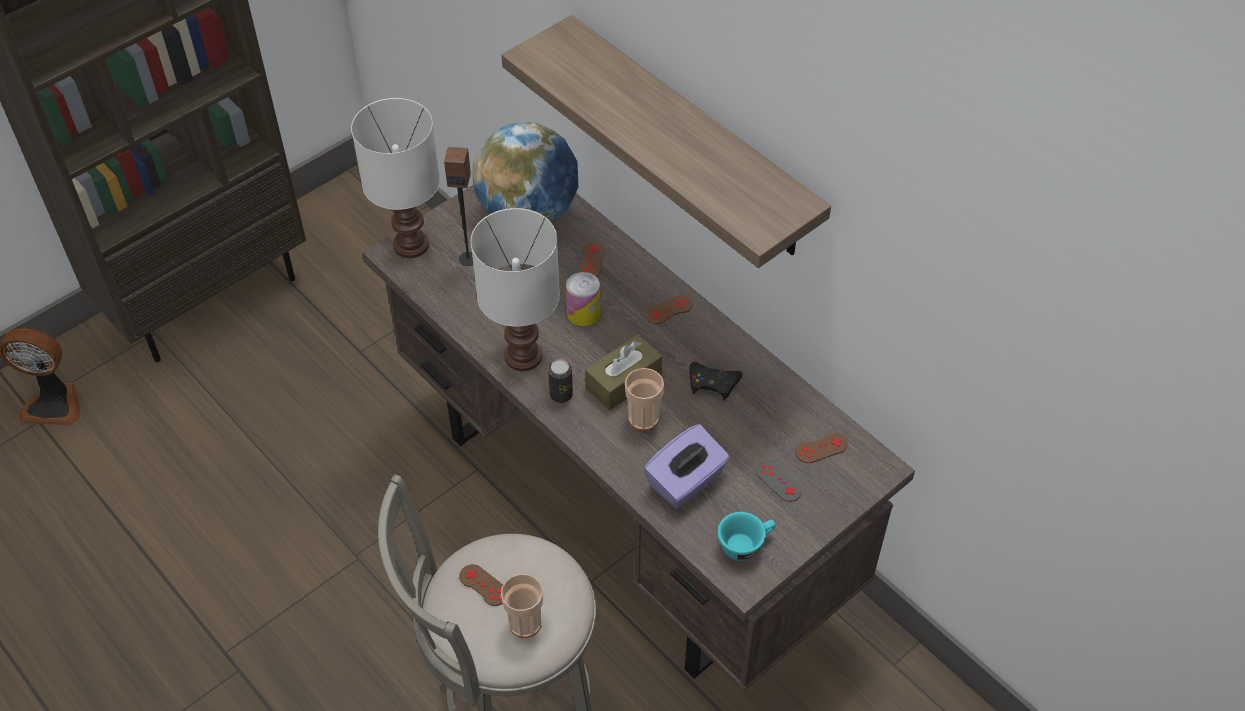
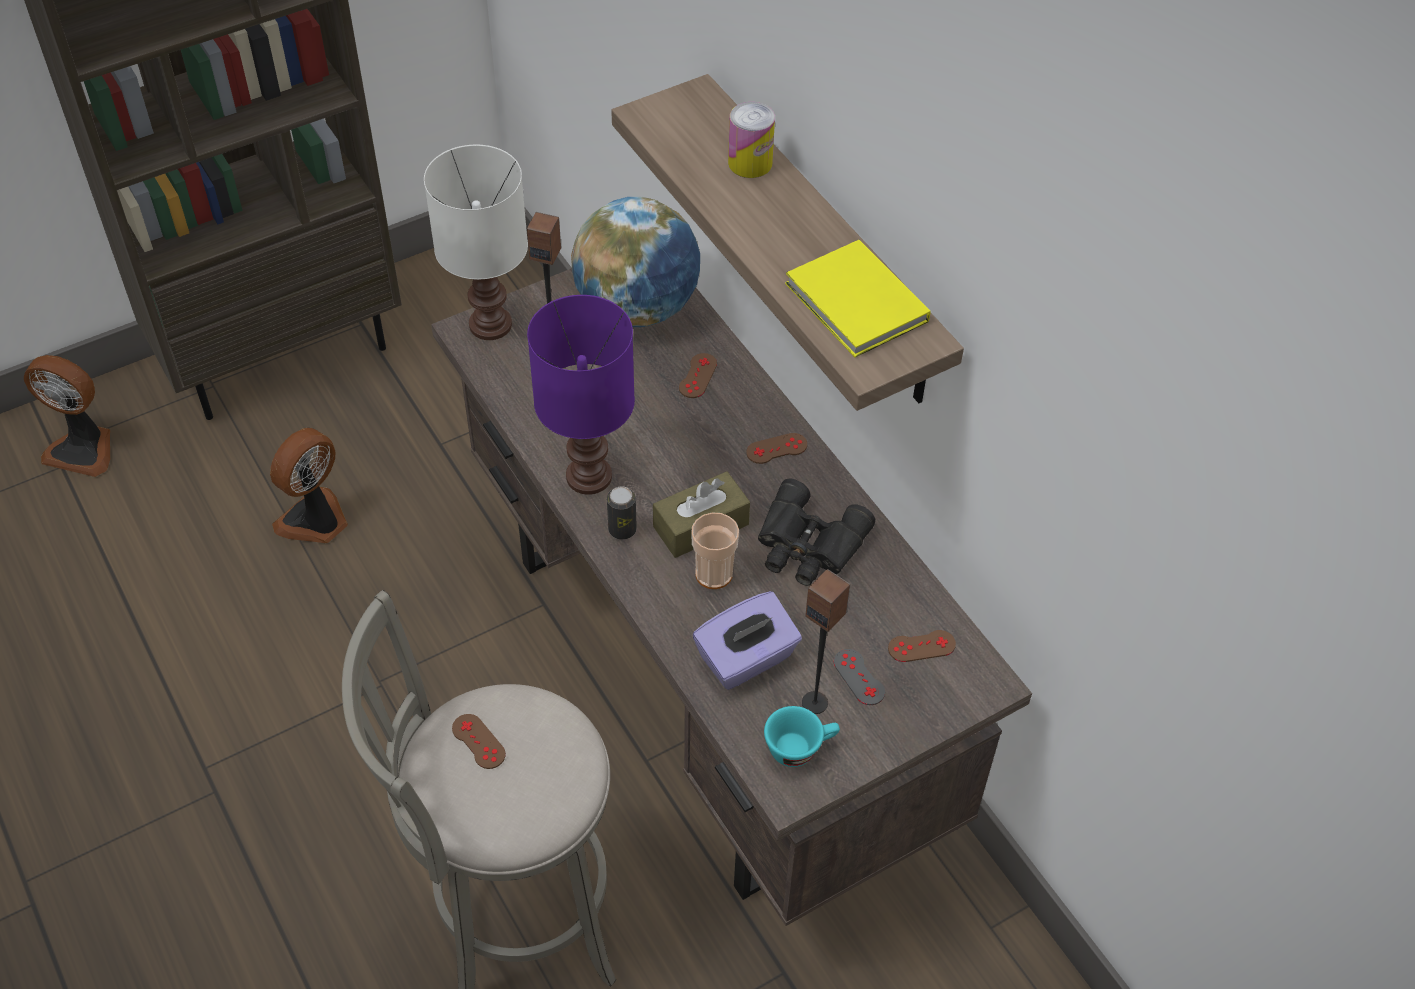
camera: 10 degrees right, 0 degrees up
white table lamp [471,208,560,371] -> purple table lamp [527,295,635,495]
cup [501,574,543,638] -> none
can [566,272,600,327] -> can moved to [728,102,775,178]
black game controller [689,362,742,401] -> black binoculars [758,479,875,586]
none -> fan [270,428,348,543]
none -> yellow book [785,240,930,357]
none -> speaker [802,569,850,714]

